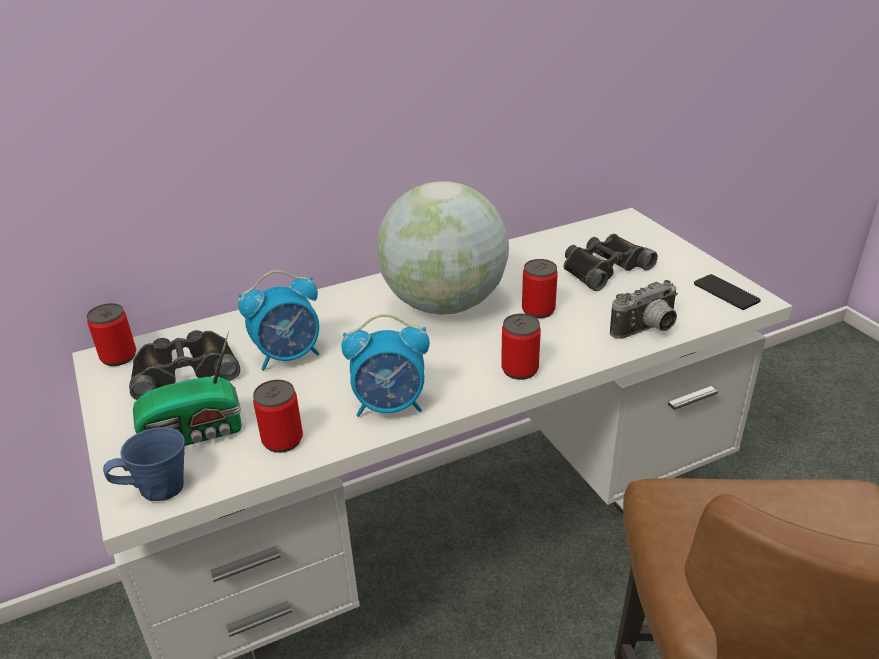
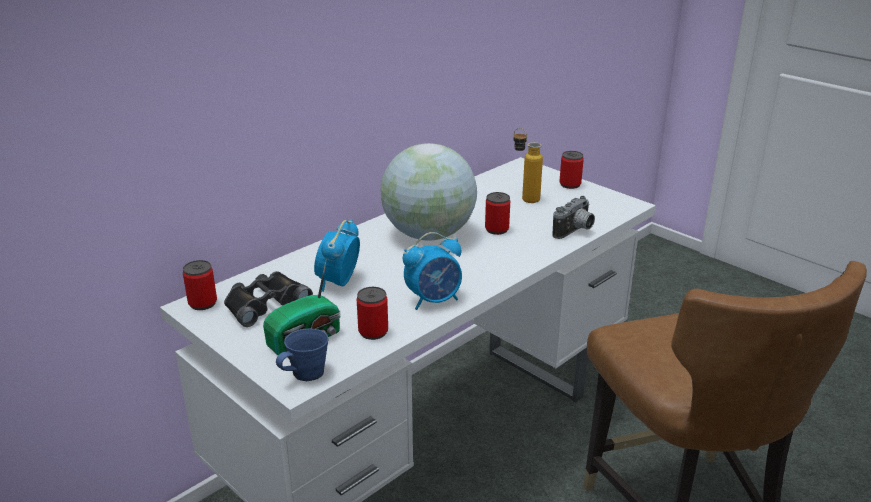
camera: 20 degrees left, 5 degrees down
alarm clock [238,270,319,371] -> alarm clock turned 150 degrees clockwise [314,220,360,292]
can [501,314,541,380] -> can moved to [559,151,584,189]
black binoculars [564,234,658,291] -> bottle [514,128,543,203]
phone [694,274,761,310] -> none

